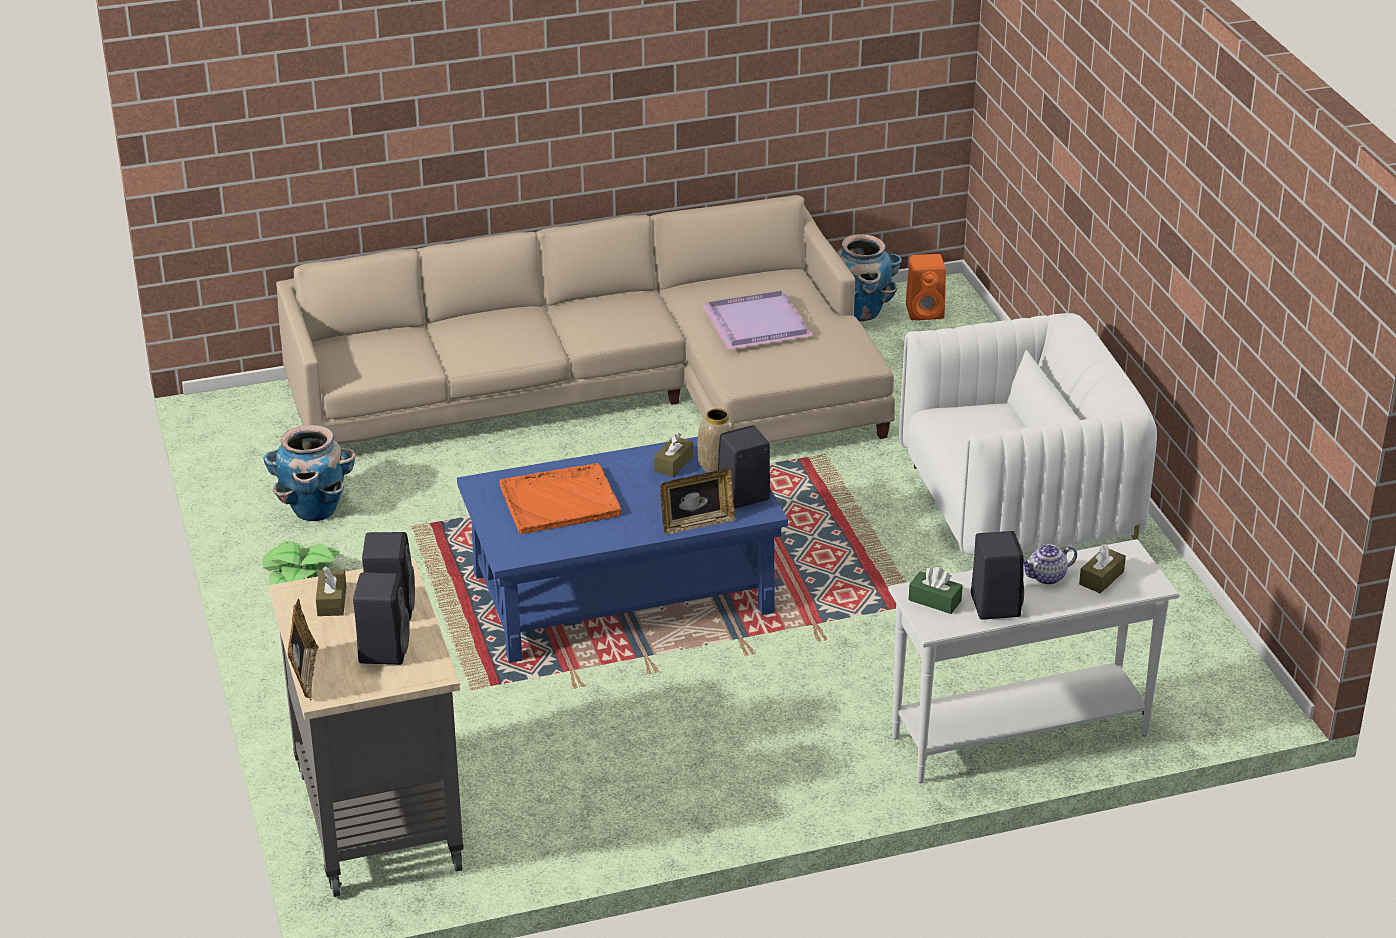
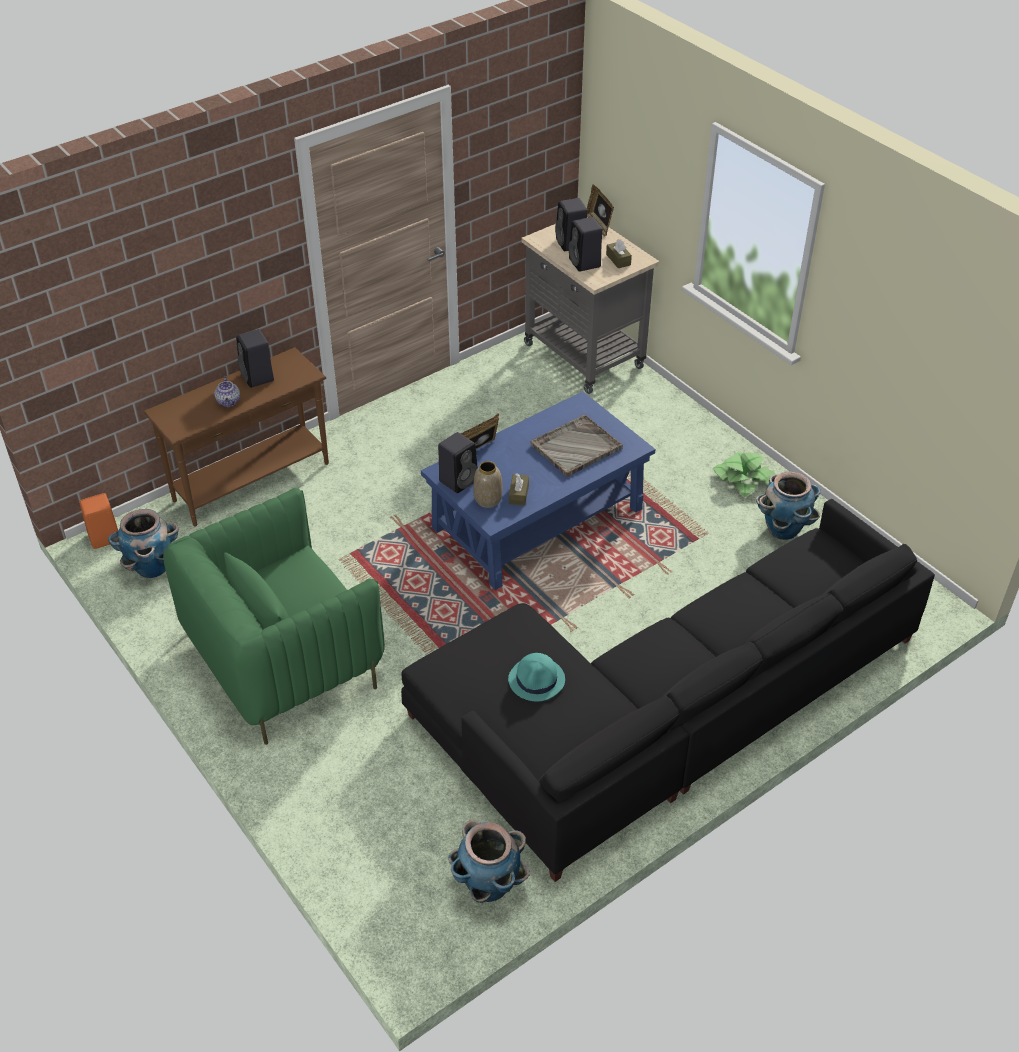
camera: 160 degrees right, 10 degrees up
beige sofa [276,195,895,445] -> black sofa [401,499,935,882]
orange tray [500,463,621,534] -> grey tray [530,414,623,477]
purple tray [702,291,813,350] -> turquoise hat [508,653,565,701]
white console table [888,539,1179,783] -> brown console table [144,347,329,527]
white armchair [899,313,1157,555] -> green armchair [163,488,385,745]
orange speaker [906,254,946,320] -> orange speaker moved to [79,493,118,549]
green tissue box [909,567,963,614] -> none
teapot [1024,544,1077,585] -> teapot turned 120 degrees clockwise [214,376,240,407]
brown tissue box [1079,544,1126,593] -> none
none -> planter [108,509,178,578]

